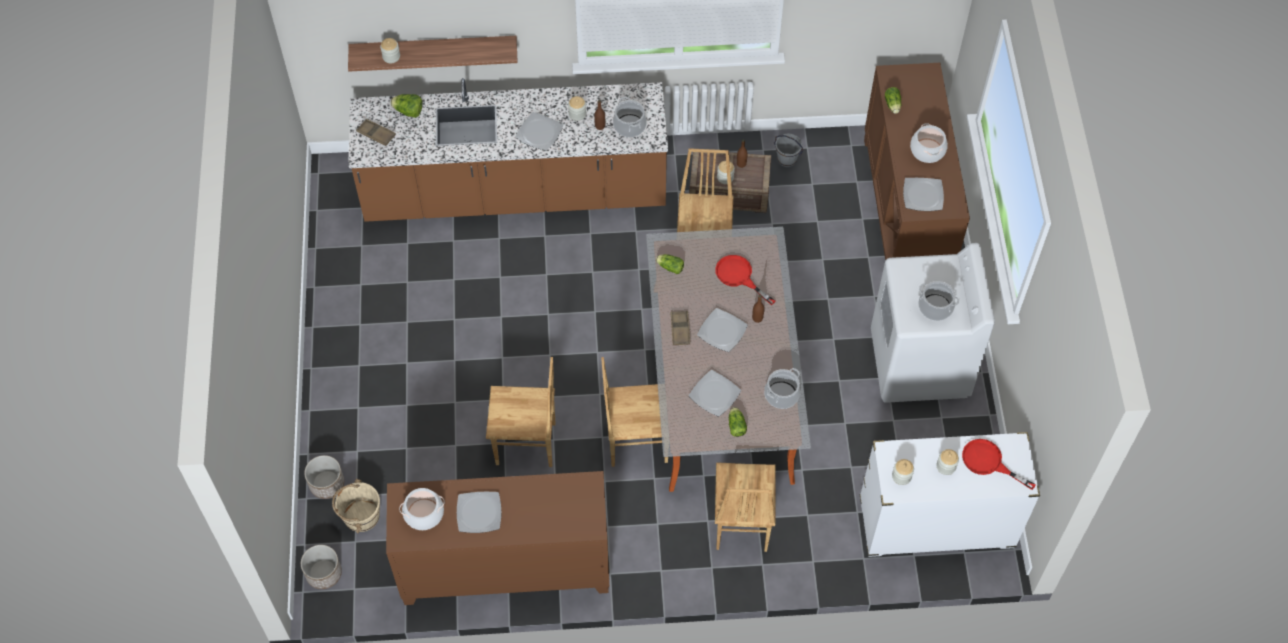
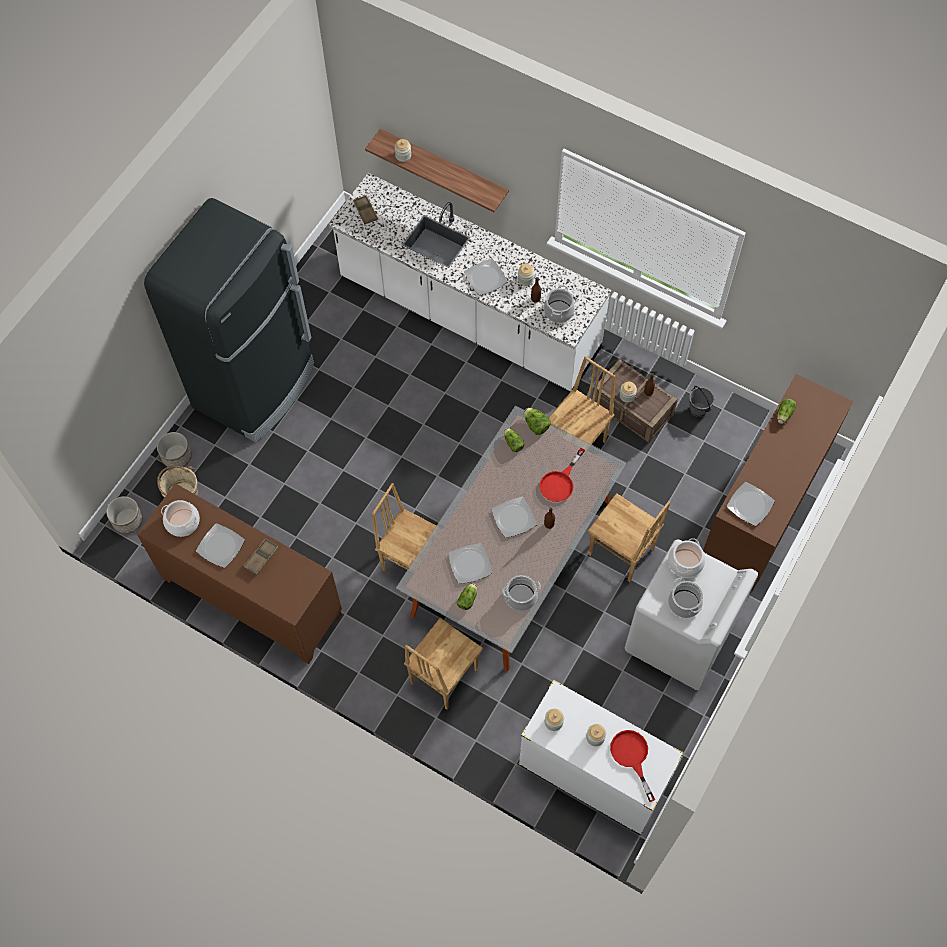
camera: 35 degrees right, 5 degrees up
brown counter [348,78,668,222] -> white counter [328,173,611,391]
lettuce [390,94,423,118] -> lettuce moved to [524,408,551,435]
brown chair [486,357,556,467] -> brown chair moved to [587,493,670,582]
brown tray [671,311,690,345] -> brown tray moved to [243,538,279,575]
red frying pan [715,255,776,305] -> red frying pan turned 135 degrees counterclockwise [539,448,585,502]
cooking pot [910,123,948,163] -> cooking pot moved to [668,538,705,578]
none -> black fridge [144,198,314,442]

